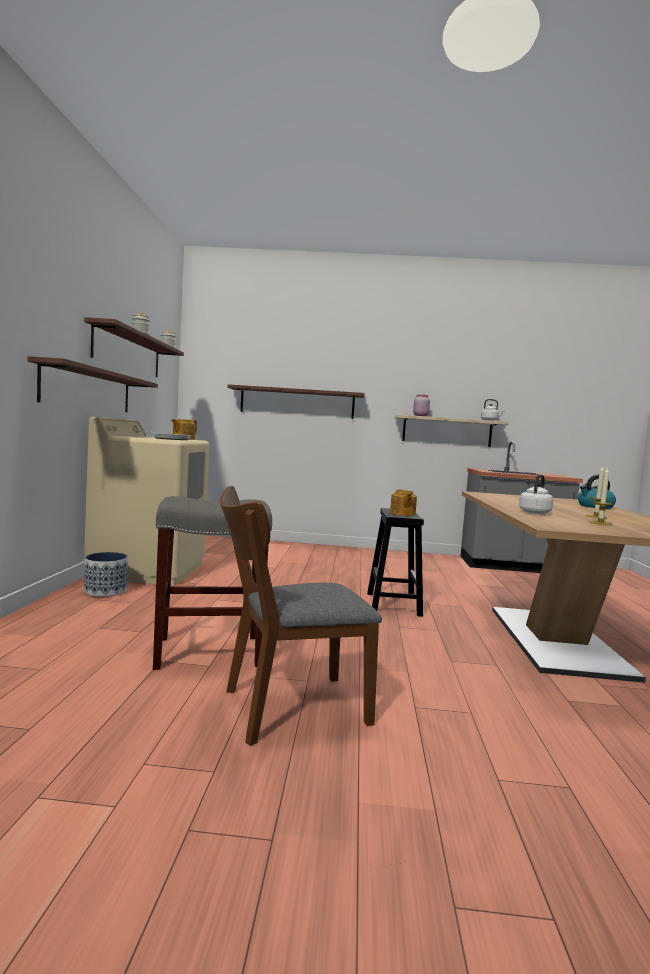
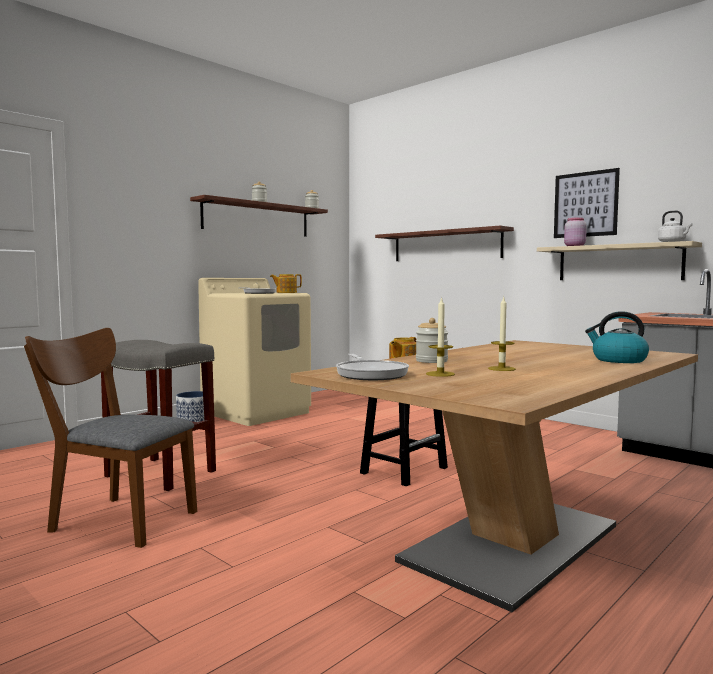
camera: 40 degrees right, 0 degrees up
shelf [27,356,158,412] -> none
white kettle [519,475,553,514] -> jar [416,318,448,363]
none -> frying pan [336,354,409,380]
none -> picture [554,168,620,238]

